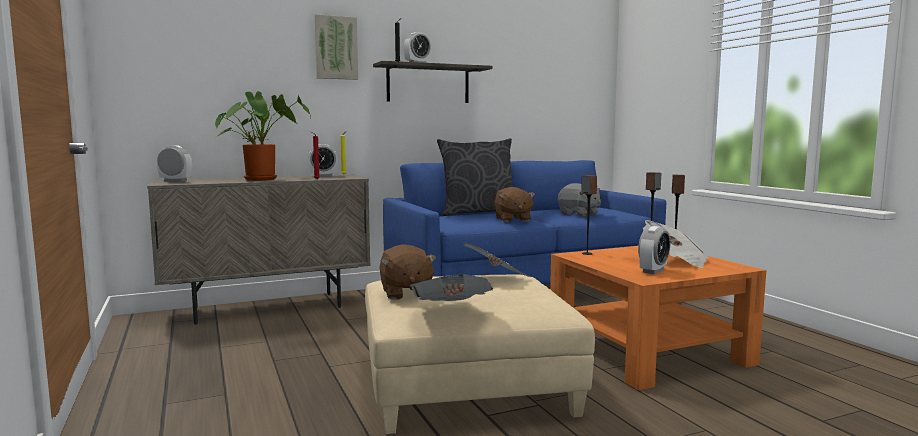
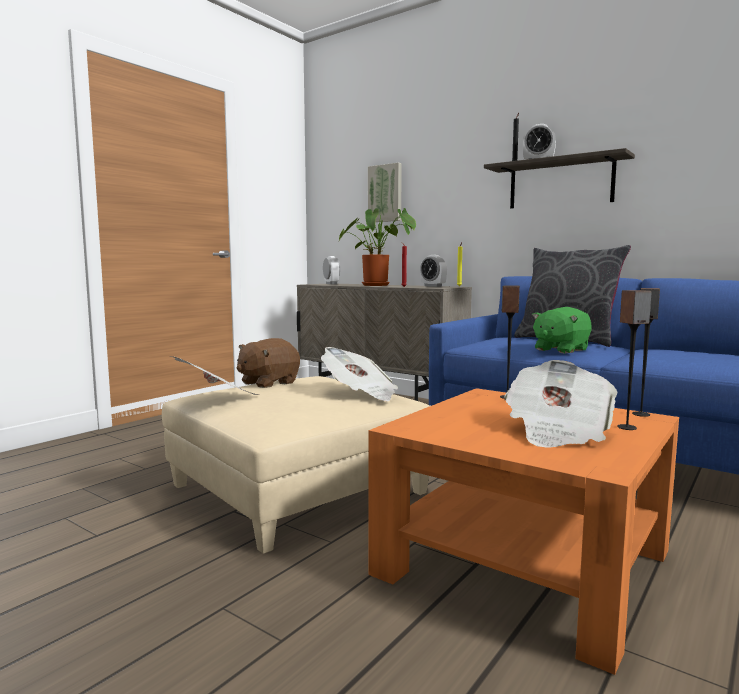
camera: 60 degrees right, 0 degrees up
picture [315,15,358,80] -> picture moved to [368,163,402,222]
brown plush toy [494,187,535,222] -> green plush toy [532,307,592,354]
grey plush toy [558,183,601,217] -> none
alarm clock [638,226,670,274] -> none

